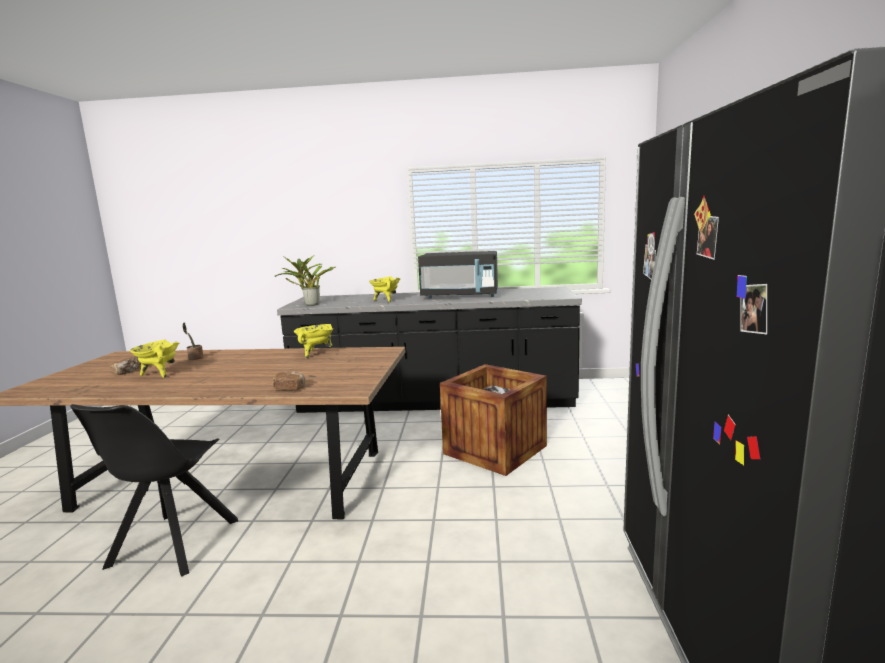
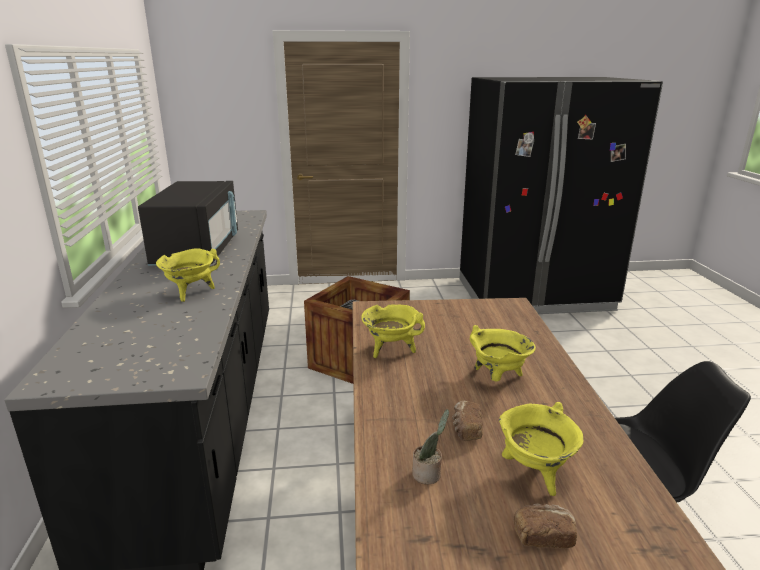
camera: 100 degrees left, 10 degrees up
bread [272,371,305,390] -> bread moved to [452,401,483,441]
potted plant [274,255,336,306] -> none
none -> yellow cooking pot [470,325,536,381]

